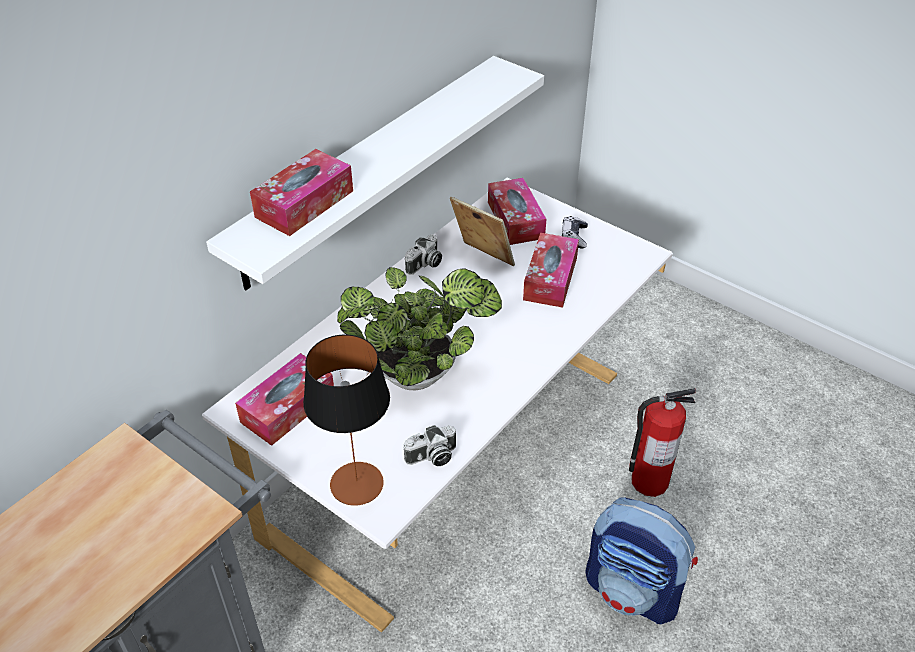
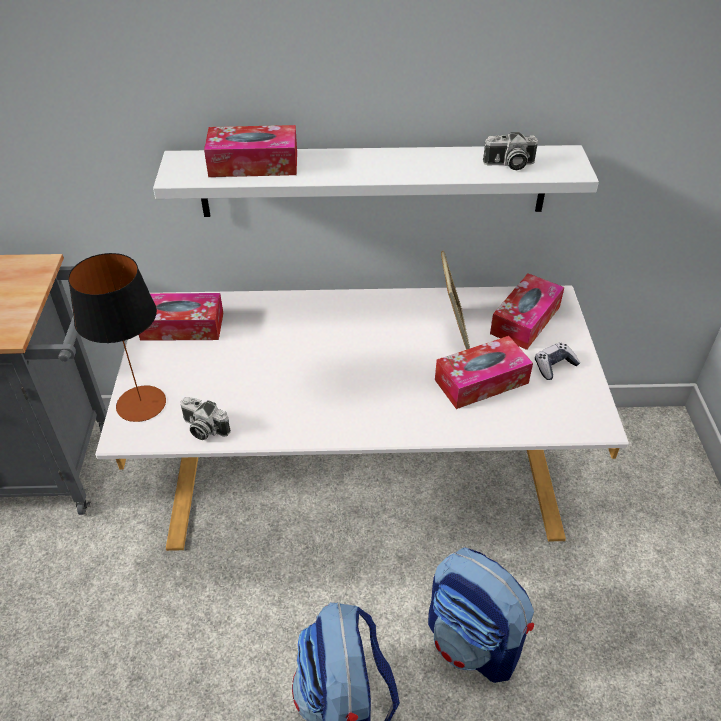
camera: 50 degrees right, 0 degrees up
potted plant [337,267,502,390] -> none
camera [405,234,442,275] -> camera moved to [483,132,538,170]
fire extinguisher [629,388,696,497] -> backpack [428,547,534,683]

